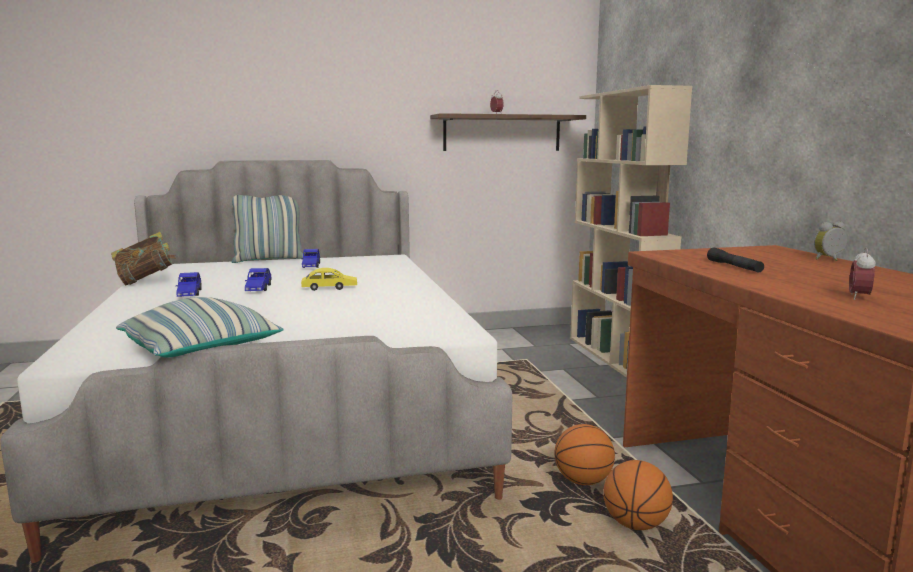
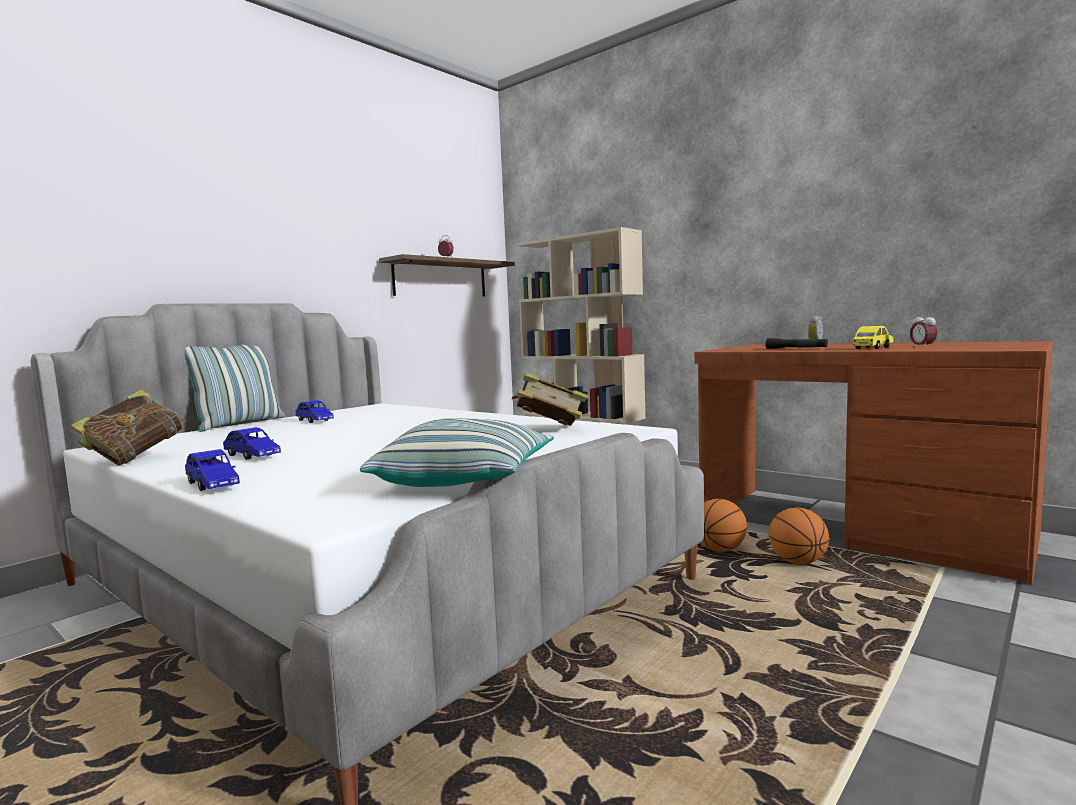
camera: 35 degrees left, 5 degrees down
blue toy car [245,268,272,291] -> blue toy car moved to [185,449,240,491]
yellow toy car [301,268,357,291] -> yellow toy car moved to [853,326,893,349]
none -> book [512,372,588,426]

